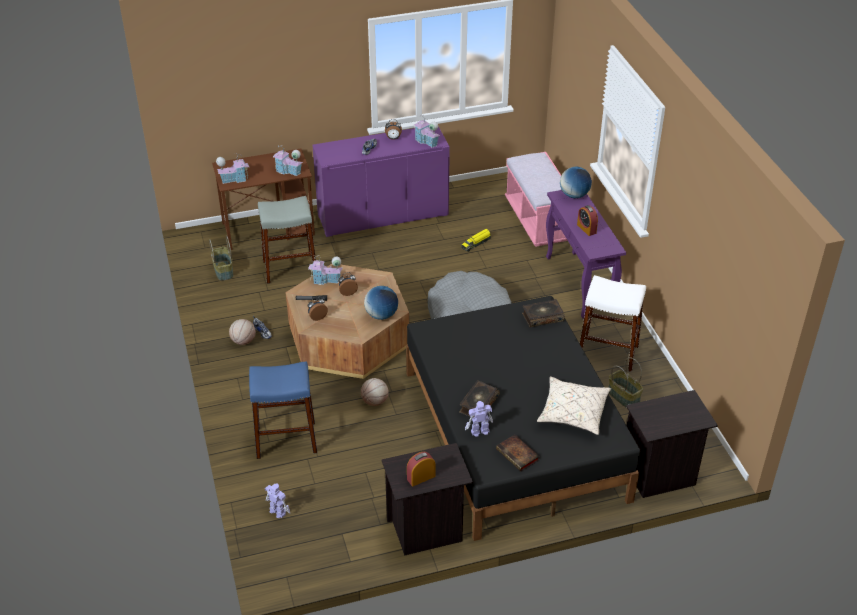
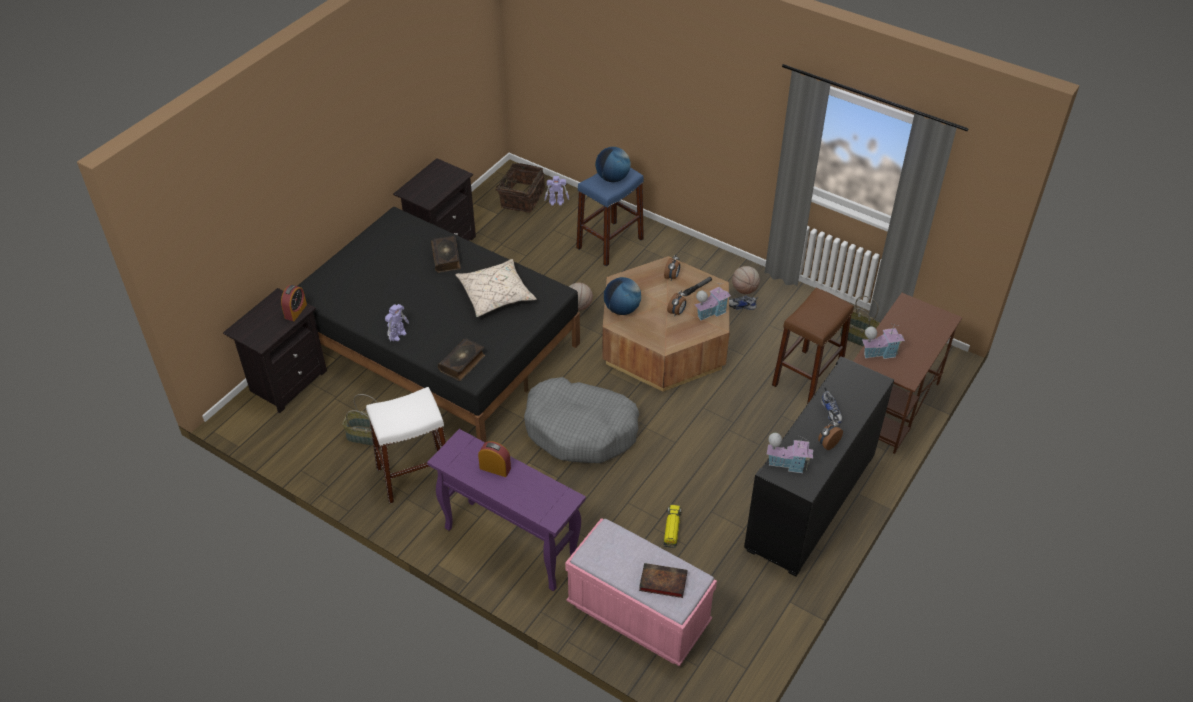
camera: 140 degrees right, 5 degrees up
toy house [216,153,249,184] -> none
grey stool [258,196,316,284] -> brown stool [772,288,854,404]
purple cabinet [312,126,450,237] -> black cabinet [744,356,894,576]
alarm clock [407,452,436,487] -> alarm clock moved to [281,285,307,321]
toy robot [465,401,493,437] -> toy robot moved to [385,304,409,342]
book [496,435,540,471] -> book moved to [639,563,687,598]
beige pillow [537,377,611,435] -> beige pillow moved to [455,259,537,317]
globe [560,167,592,198] -> globe moved to [595,147,631,182]
none -> basket [493,163,545,213]

